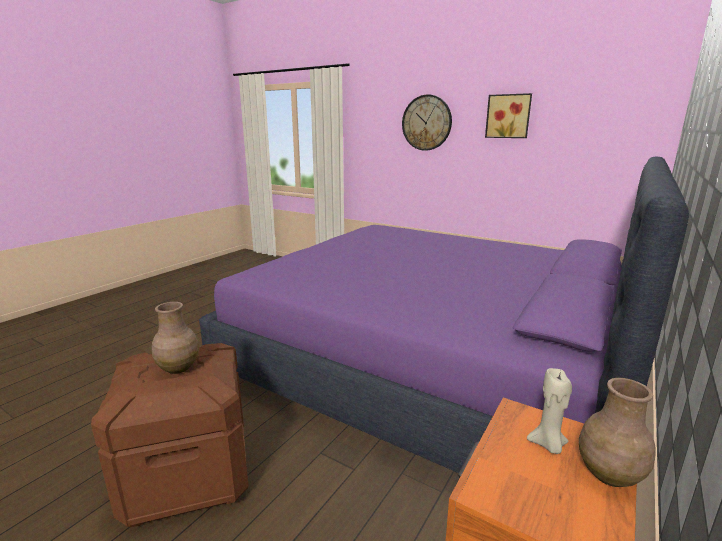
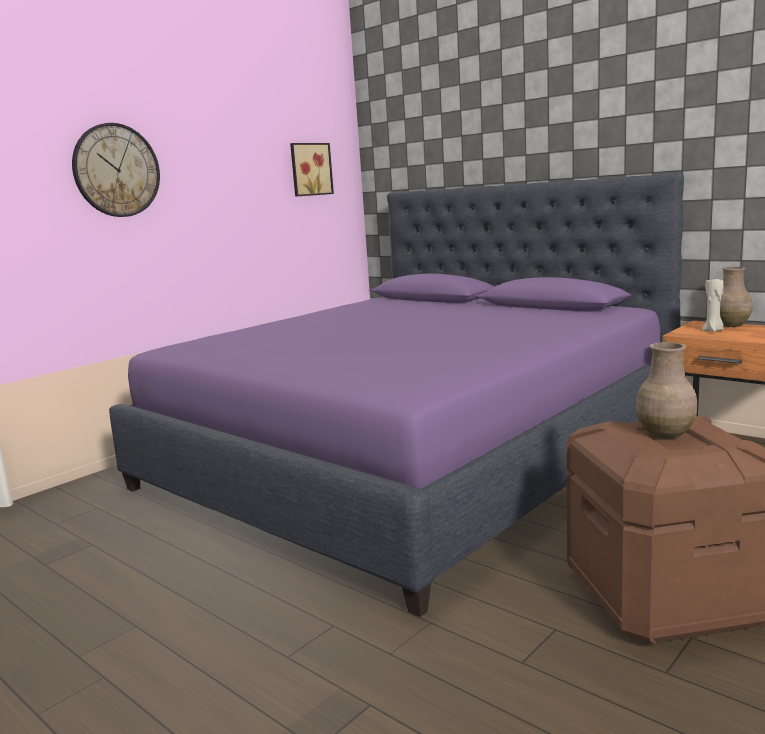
camera: 80 degrees left, 5 degrees down
picture [485,93,532,138] -> picture moved to [290,143,334,197]

